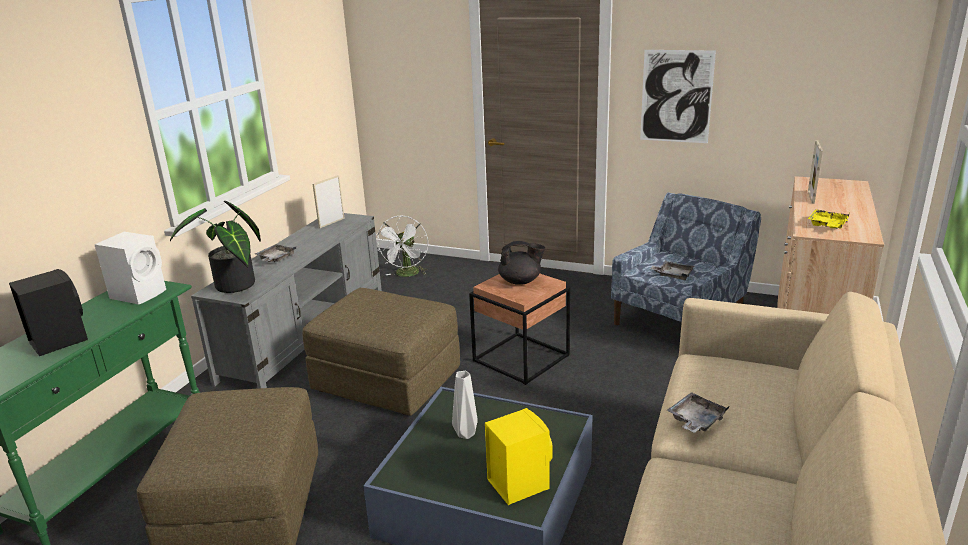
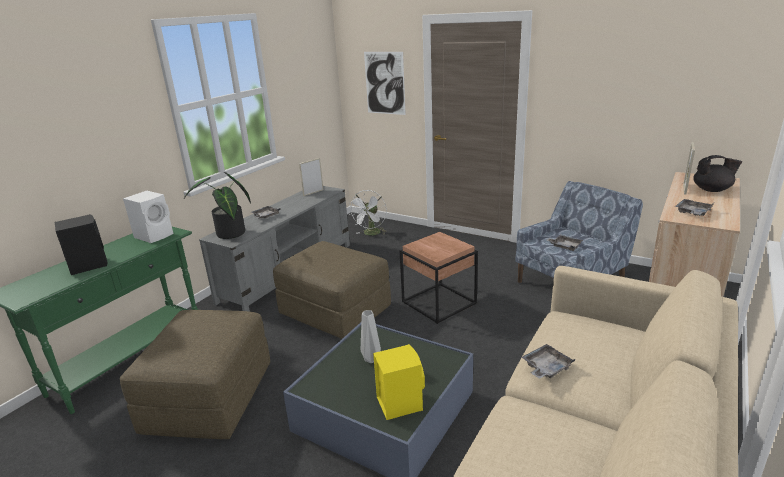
camera: 10 degrees right, 0 degrees up
black teapot [498,241,545,285] -> black teapot moved to [693,155,742,192]
picture [640,50,716,143] -> picture moved to [364,52,406,115]
yellow tray [808,209,850,229] -> grey tray [675,199,714,216]

